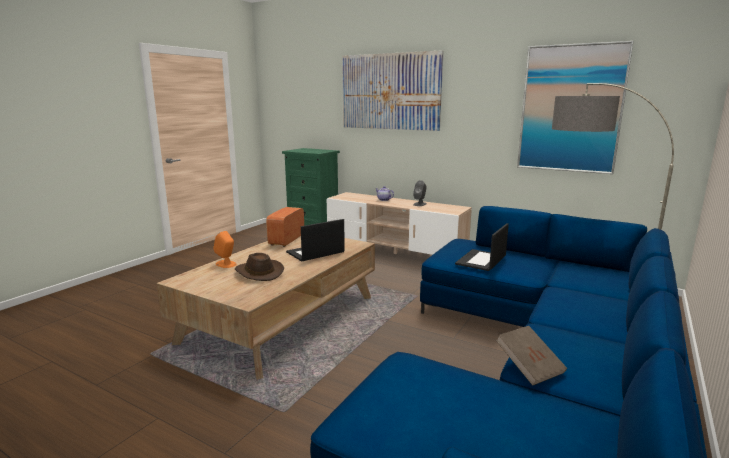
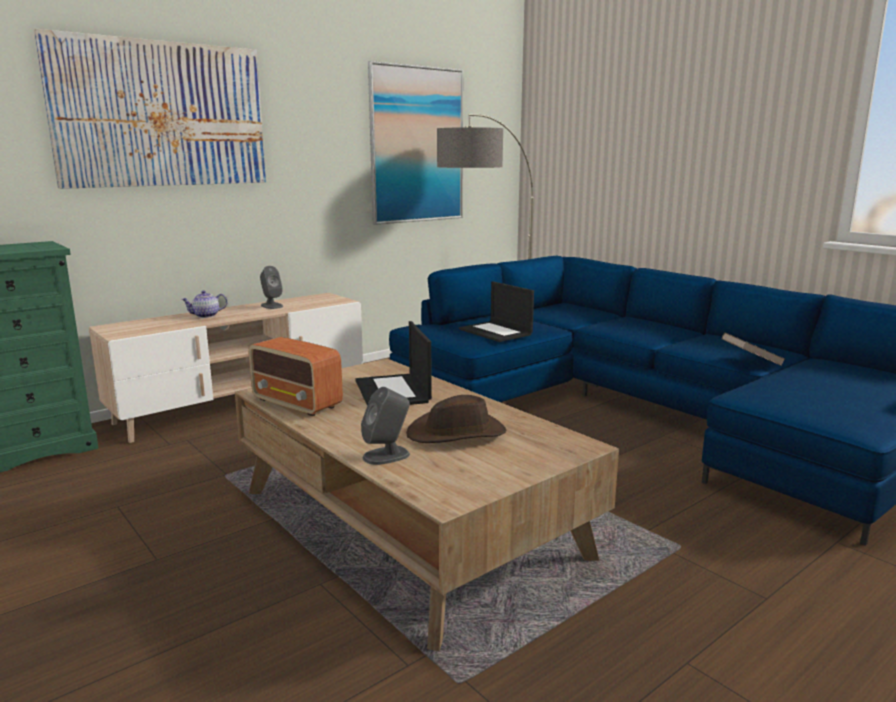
camera: 70 degrees left, 0 degrees up
orange speaker [213,231,237,268] -> grey speaker [361,387,410,465]

